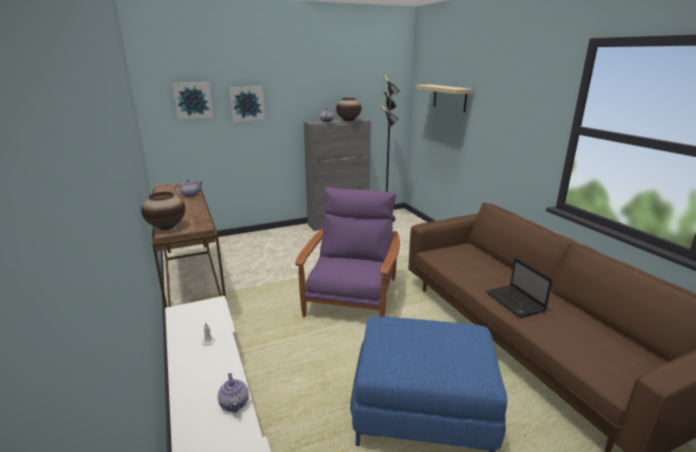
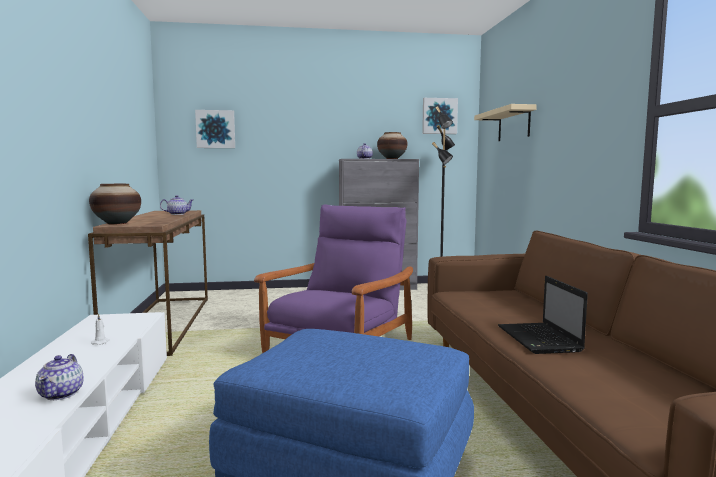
camera: 15 degrees right, 15 degrees down
picture [229,86,265,122] -> picture moved to [422,98,458,134]

